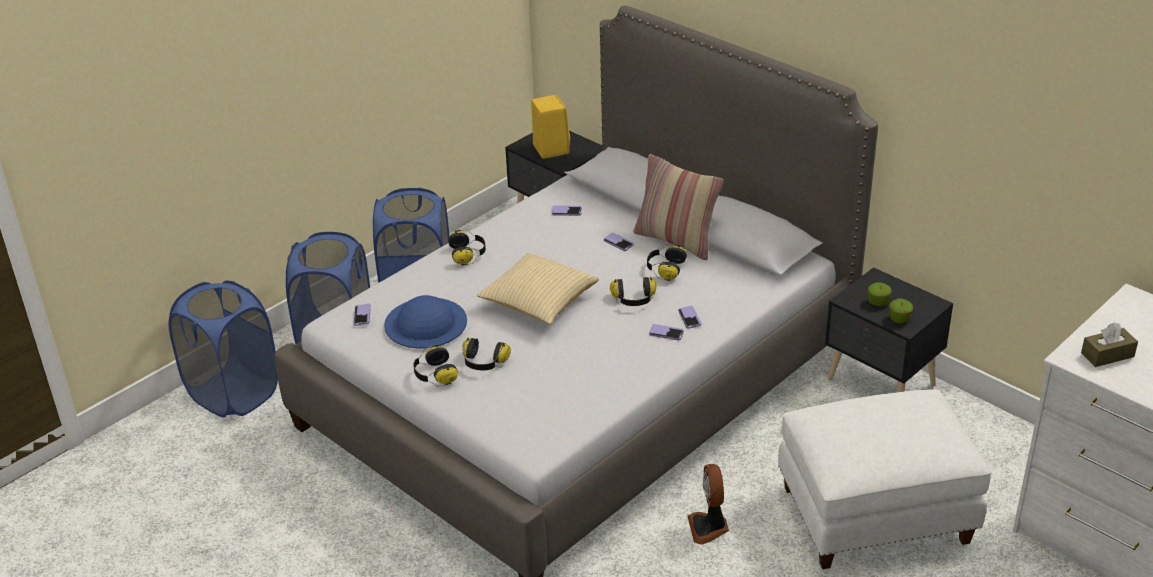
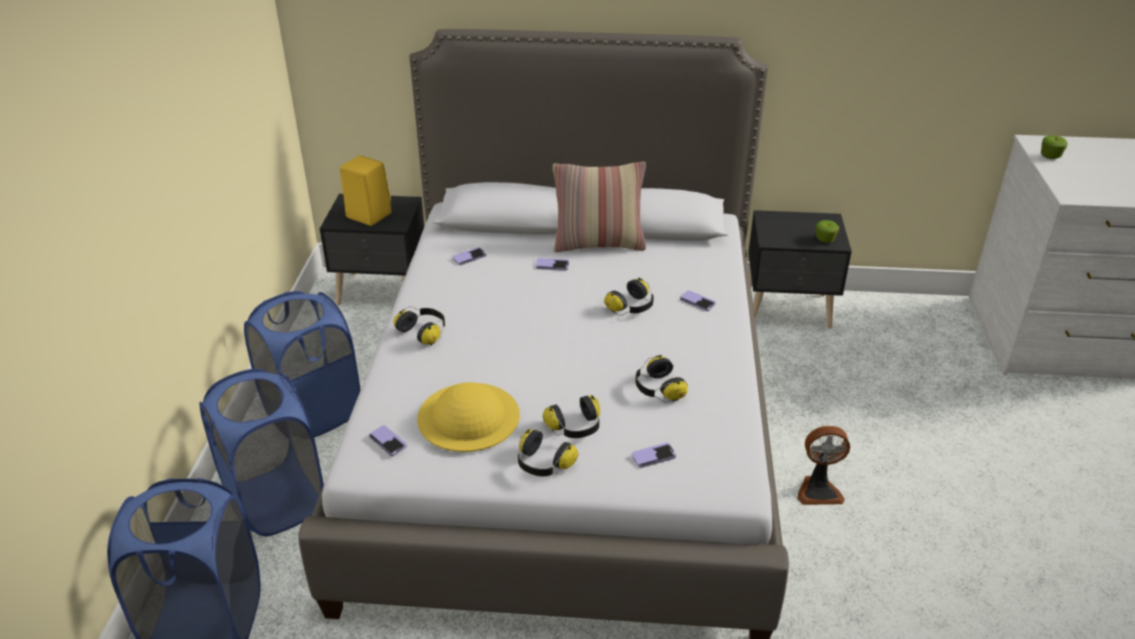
camera: 40 degrees left, 0 degrees up
blue hat [384,295,467,348] -> yellow hat [417,382,520,452]
pillow [477,253,599,325] -> none
headphones [647,244,687,281] -> headphones moved to [635,355,688,403]
phone [649,324,684,340] -> phone moved to [632,443,676,468]
fan [687,464,729,544] -> fan turned 45 degrees counterclockwise [797,426,850,505]
white ottoman [778,389,991,569] -> none
apple [868,282,892,306] -> apple moved to [1041,136,1068,159]
brown tissue box [1081,322,1138,367] -> none

